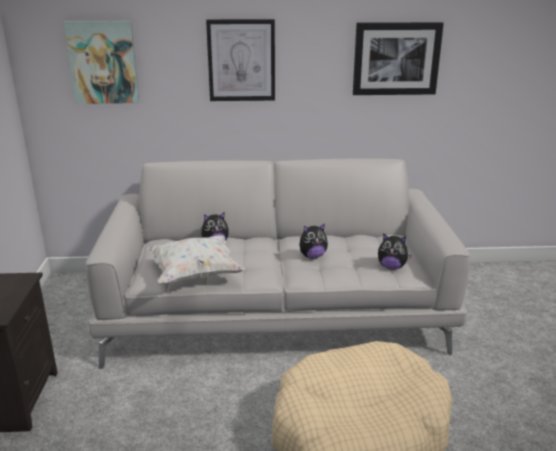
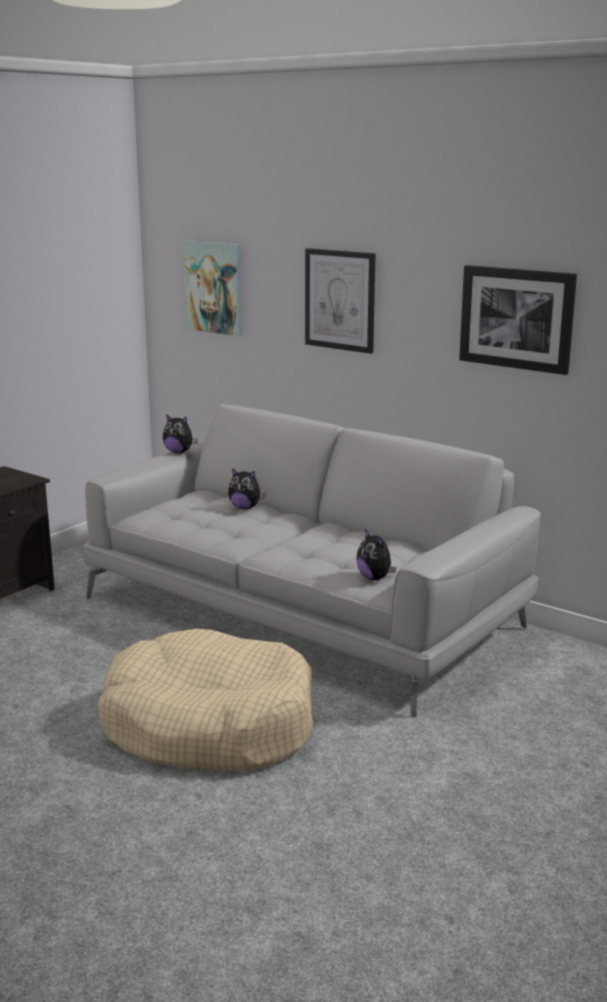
camera: 40 degrees right, 5 degrees down
white pillow [147,235,245,284] -> none
plush toy [299,223,328,259] -> plush toy moved to [163,414,198,453]

